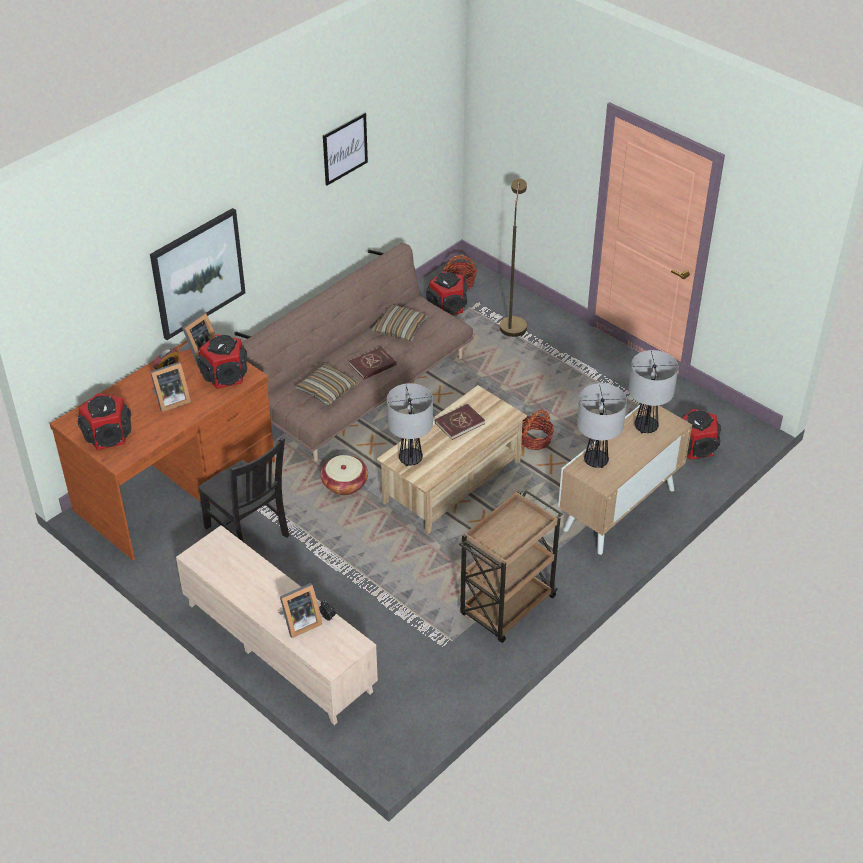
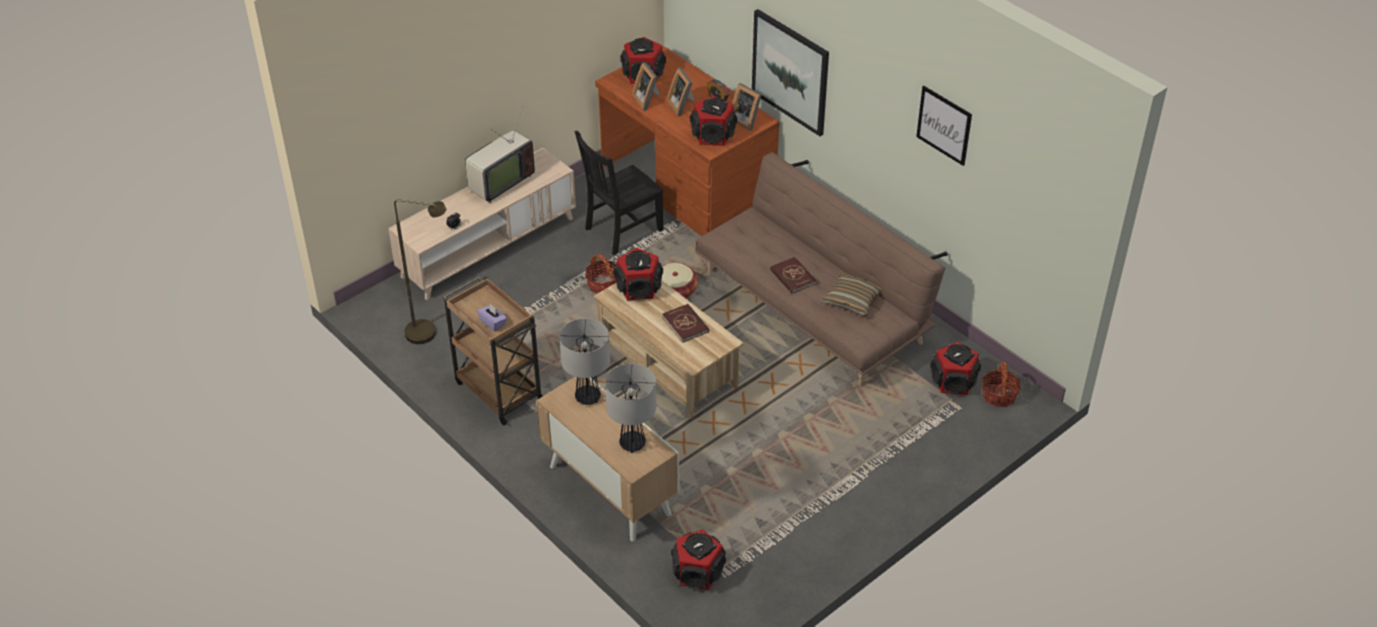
camera: 95 degrees right, 0 degrees up
picture frame [278,583,322,638] -> picture frame moved to [632,62,659,111]
pillow [295,363,358,406] -> none
table lamp [387,383,433,466] -> speaker [614,248,663,300]
brown floor lamp [500,178,527,337] -> brown floor lamp moved to [394,200,446,344]
basket [521,410,554,450] -> basket moved to [585,253,616,294]
none -> television [465,109,535,203]
none -> purple tissue box [477,304,507,331]

